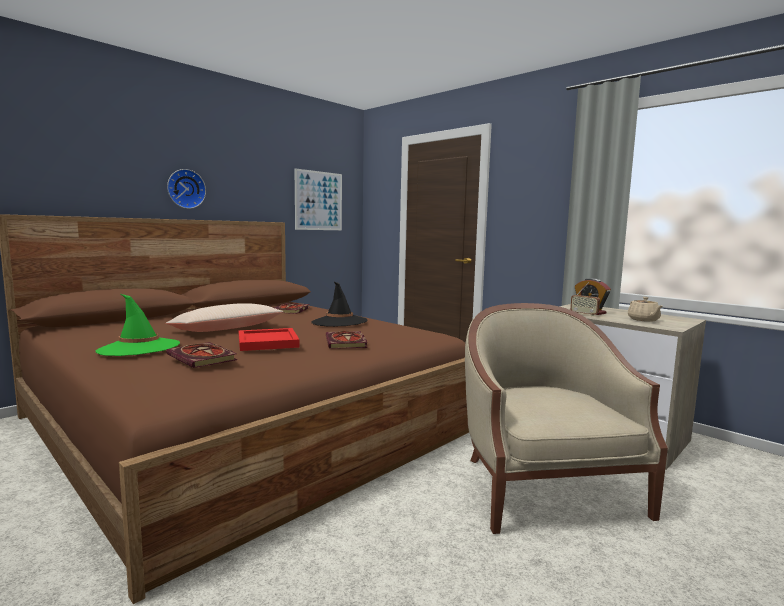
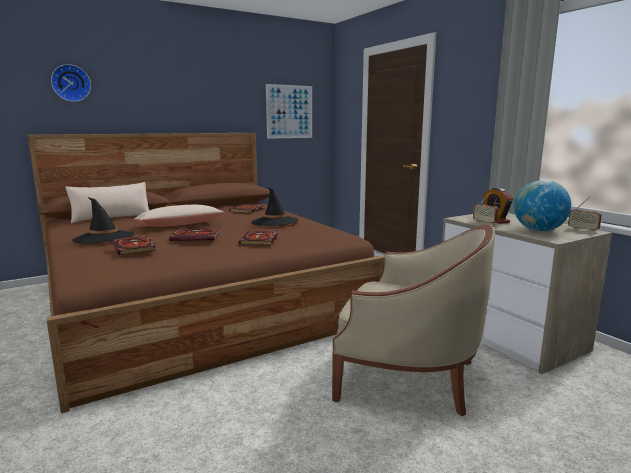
camera: 15 degrees right, 5 degrees up
green hat [96,294,180,356] -> black hat [72,197,134,243]
wall clock [167,169,206,209] -> wall clock moved to [51,64,91,102]
red tray [239,328,300,351] -> book [169,229,219,241]
beige armchair [465,303,668,534] -> beige armchair turned 105 degrees clockwise [332,225,495,416]
beige teapot [628,297,662,322] -> globe [514,180,571,231]
none -> beige pillow [65,182,149,224]
none -> radio [568,197,602,232]

